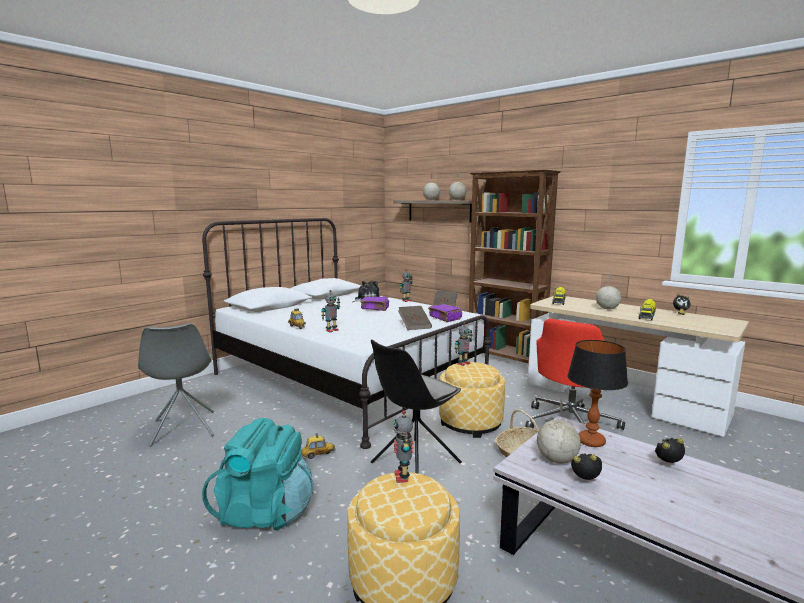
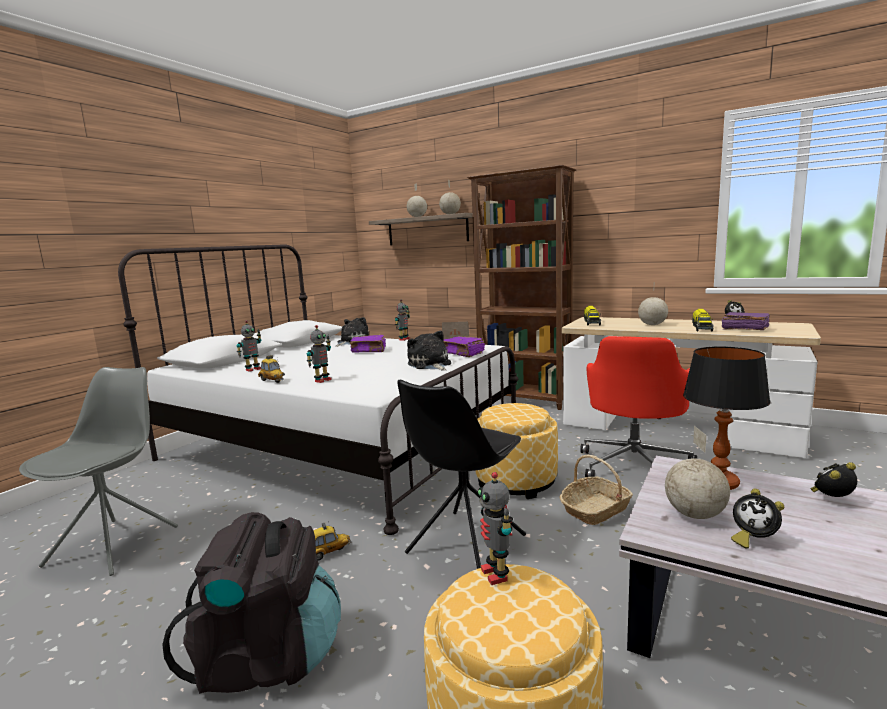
camera: 10 degrees left, 0 degrees up
grey chair [138,323,214,447] -> grey chair turned 135 degrees counterclockwise [19,367,178,576]
turquoise backpack [202,418,313,530] -> black backpack [162,512,341,694]
brown book [398,306,432,330] -> plush toy [407,330,451,370]
toy robot [455,322,473,366] -> toy robot moved to [236,320,262,372]
alarm clock [571,454,602,480] -> alarm clock turned 135 degrees counterclockwise [731,489,784,549]
none -> purple book [722,312,770,330]

